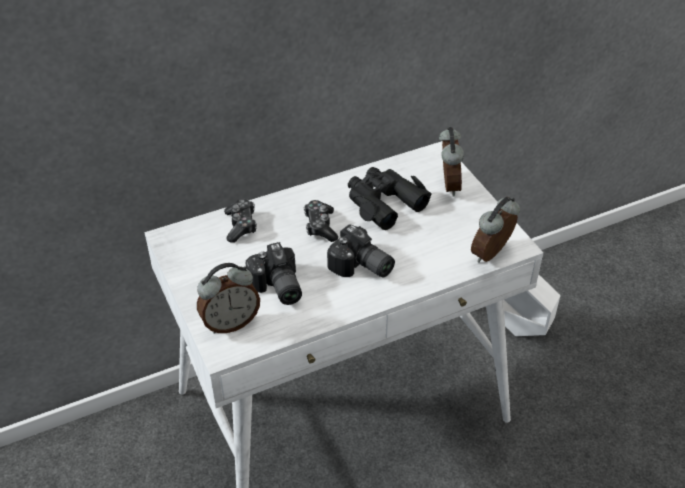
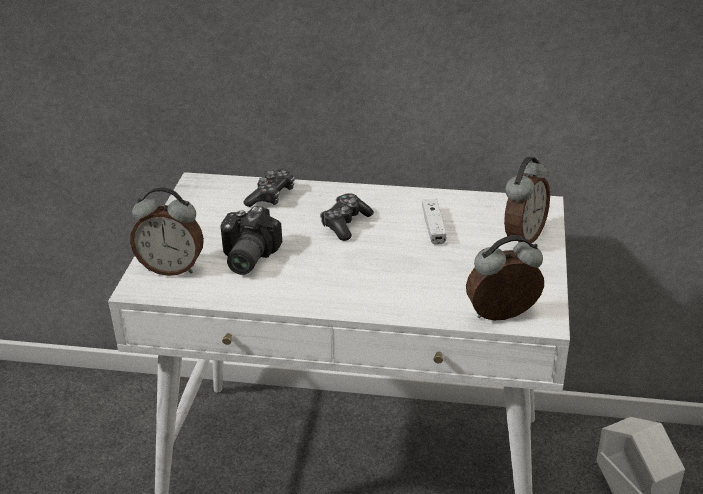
camera: 35 degrees right, 10 degrees down
camera [327,224,395,277] -> none
black binoculars [348,167,431,230] -> white game controller [422,199,447,245]

